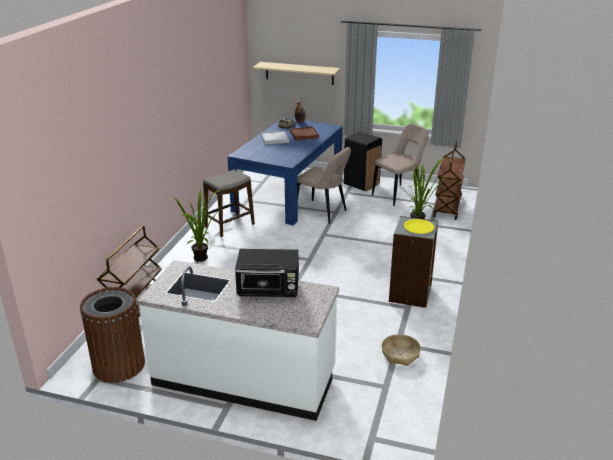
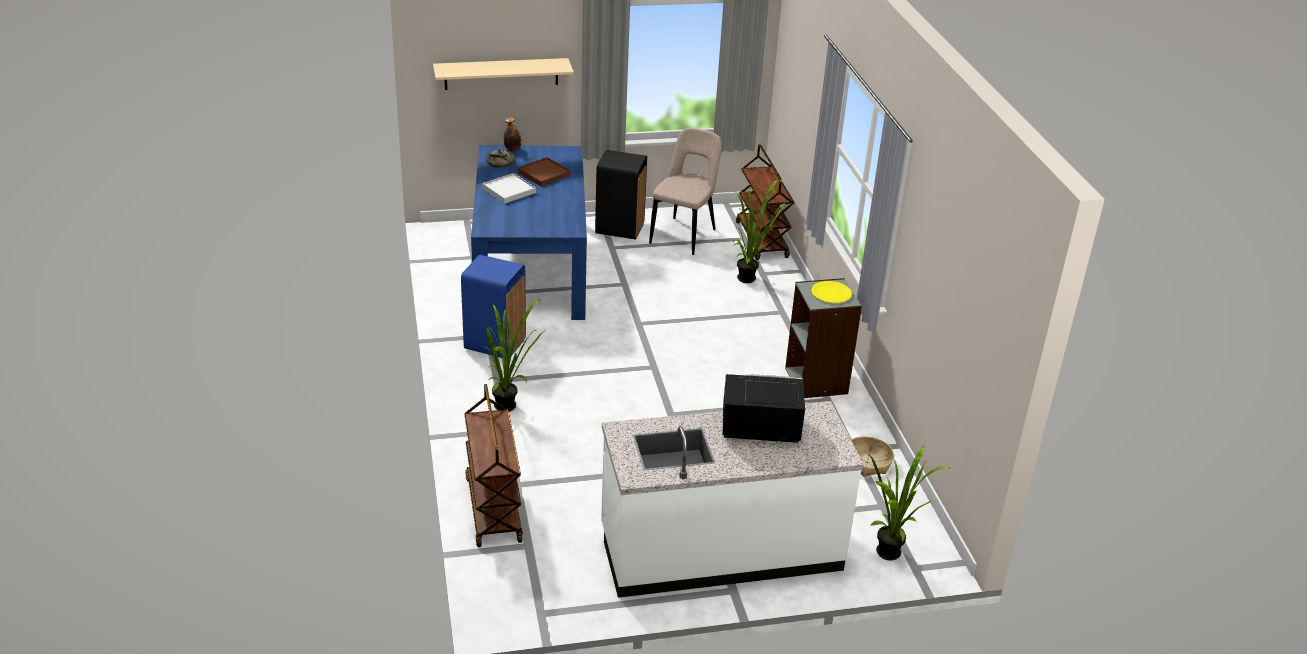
camera: 30 degrees left, 5 degrees up
brown trash can [80,287,145,383] -> none
stool [203,169,255,237] -> blue trash can [461,255,526,358]
black microwave [235,249,299,297] -> black microwave turned 150 degrees counterclockwise [723,374,805,443]
beige chair [298,147,351,224] -> none
none -> potted plant [868,445,951,560]

